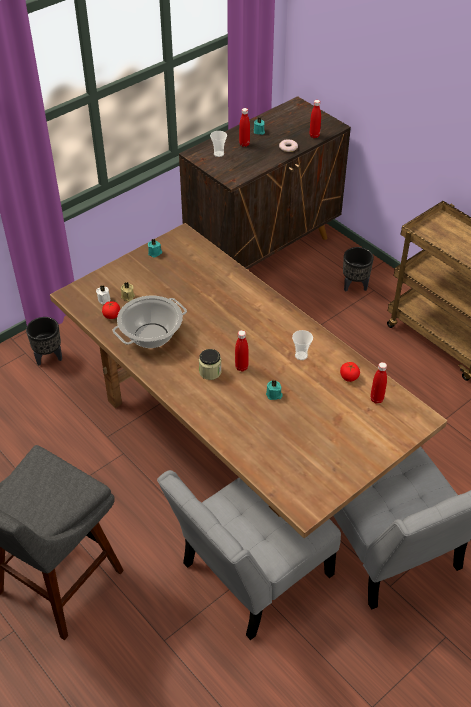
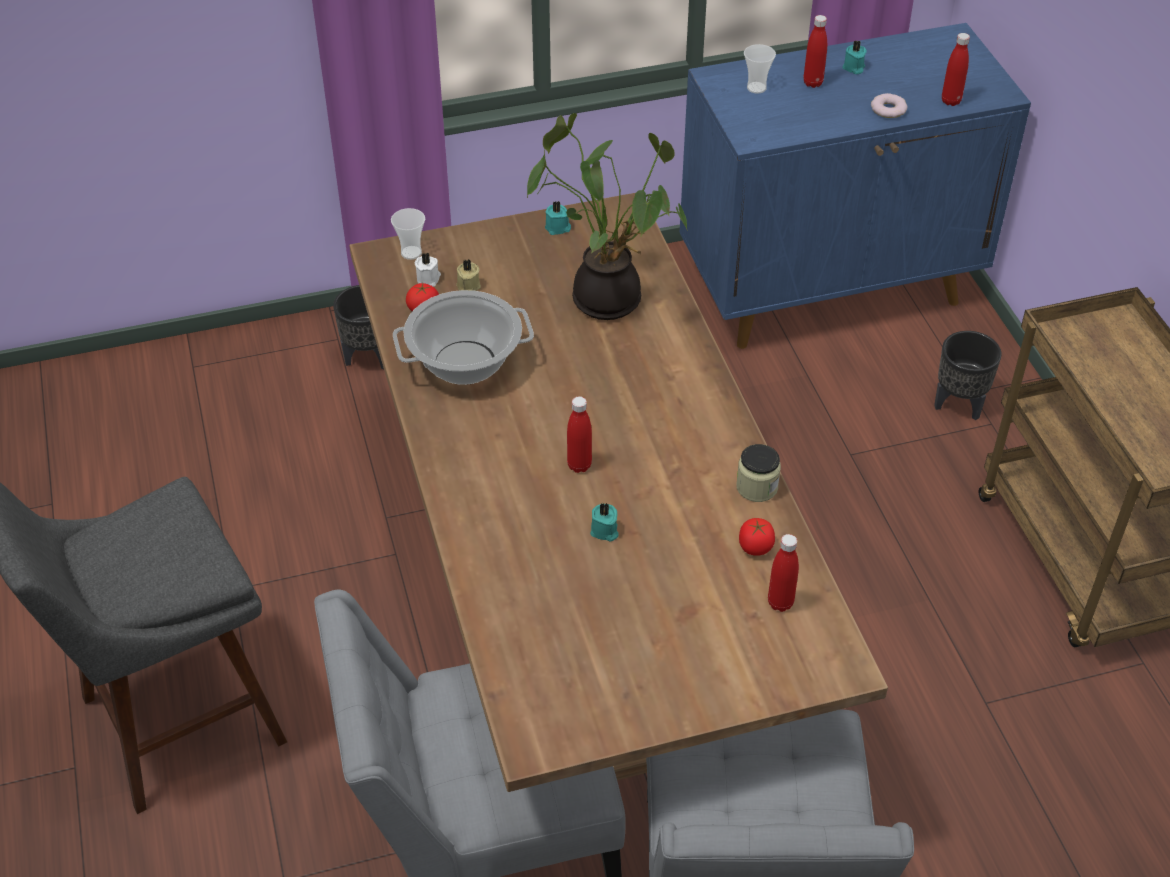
camera: 25 degrees right, 0 degrees up
brown cabinet [179,96,351,269] -> blue cabinet [680,23,1031,349]
jar [199,349,222,380] -> jar moved to [736,444,781,502]
cup [292,330,313,360] -> cup moved to [391,208,425,260]
none -> potted plant [527,113,688,320]

